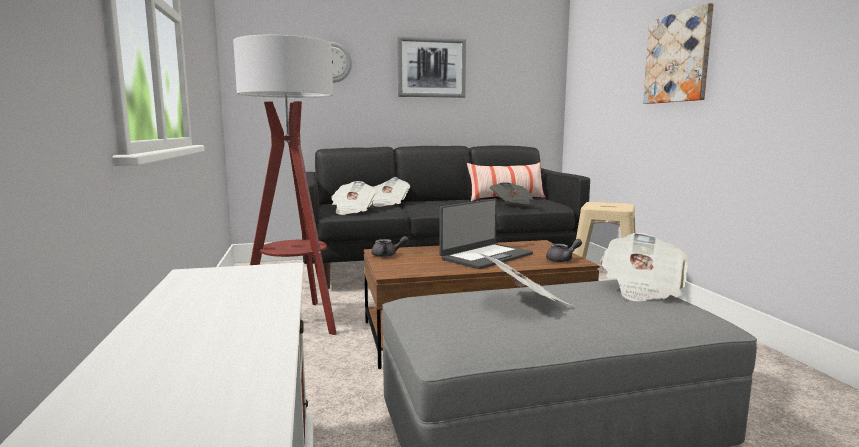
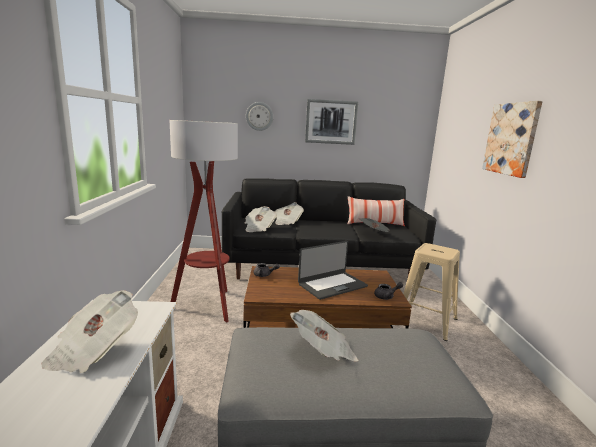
camera: 10 degrees right, 5 degrees up
newspaper [600,232,689,301] -> newspaper moved to [41,290,138,373]

